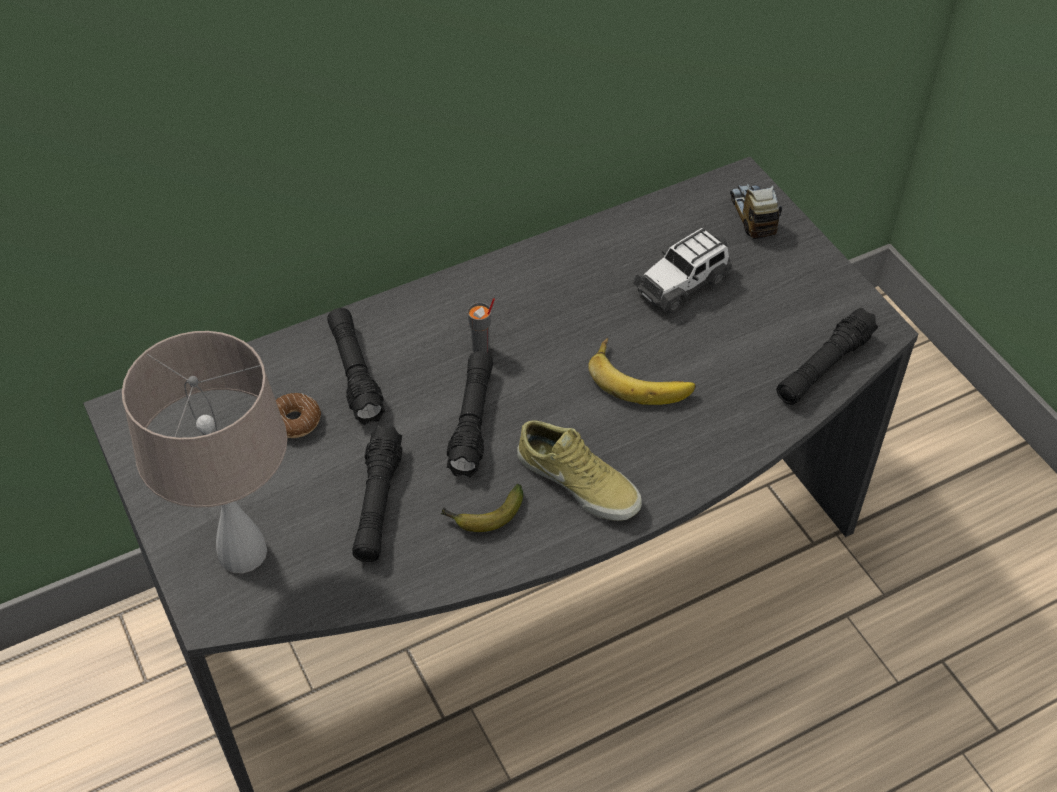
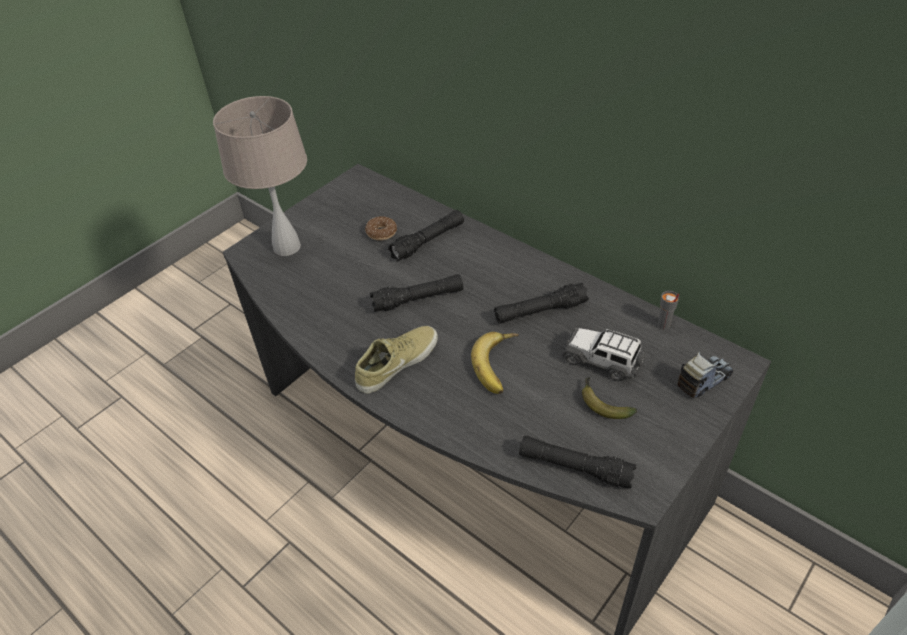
camera: 70 degrees right, 5 degrees down
black flashlight [352,426,402,562] -> black flashlight moved to [494,283,589,324]
banana [441,484,523,532] -> banana moved to [582,377,637,419]
grey cup [467,298,495,353] -> grey cup moved to [658,291,679,329]
beige shoe [517,420,642,521] -> beige shoe turned 150 degrees counterclockwise [355,326,438,394]

